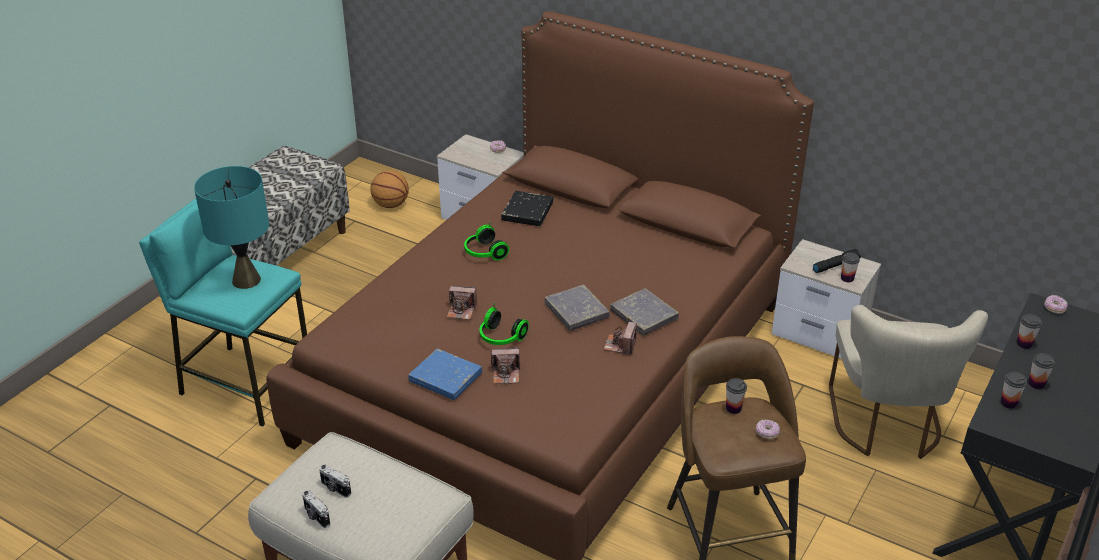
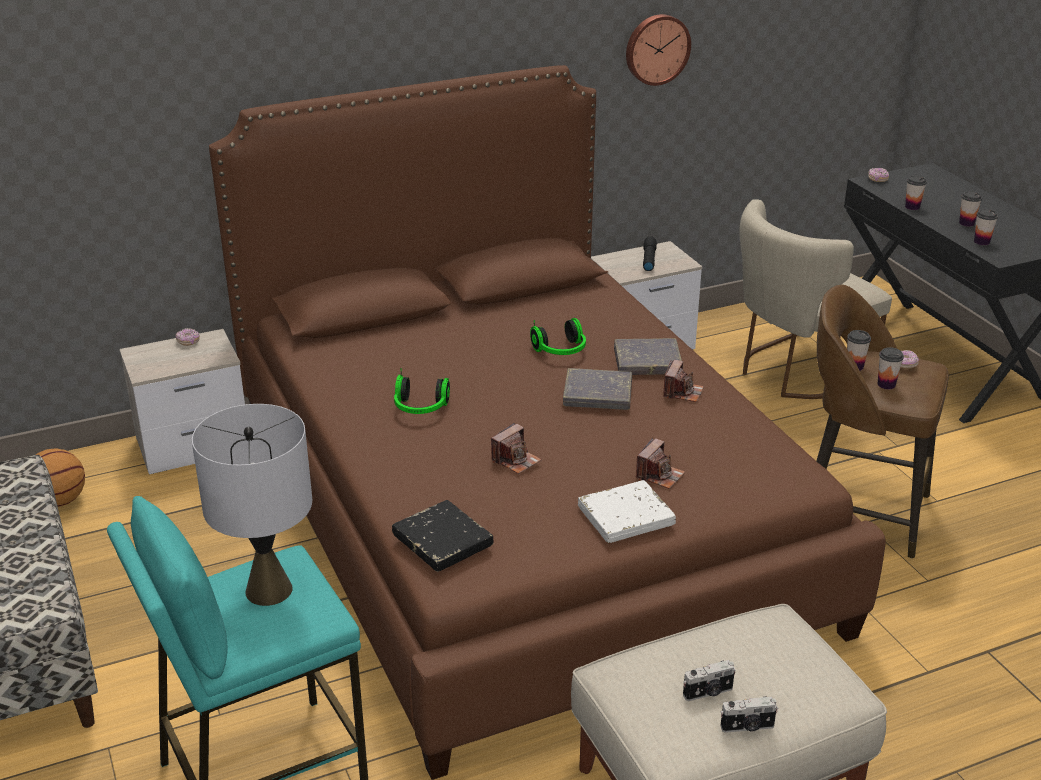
camera: 55 degrees left, 5 degrees down
turquoise table lamp [194,166,269,289] -> grey table lamp [192,404,312,606]
blue book [408,348,482,400] -> white book [578,480,676,543]
headphones [479,303,529,345] -> headphones moved to [530,318,586,355]
black book [501,191,553,226] -> black book moved to [392,500,493,572]
camera [604,322,637,355] -> camera turned 120 degrees counterclockwise [663,359,704,402]
beige chair [829,305,988,459] -> beige chair turned 105 degrees clockwise [740,199,892,399]
cup [841,253,860,282] -> cup moved to [878,347,904,389]
none -> wall clock [626,14,691,86]

